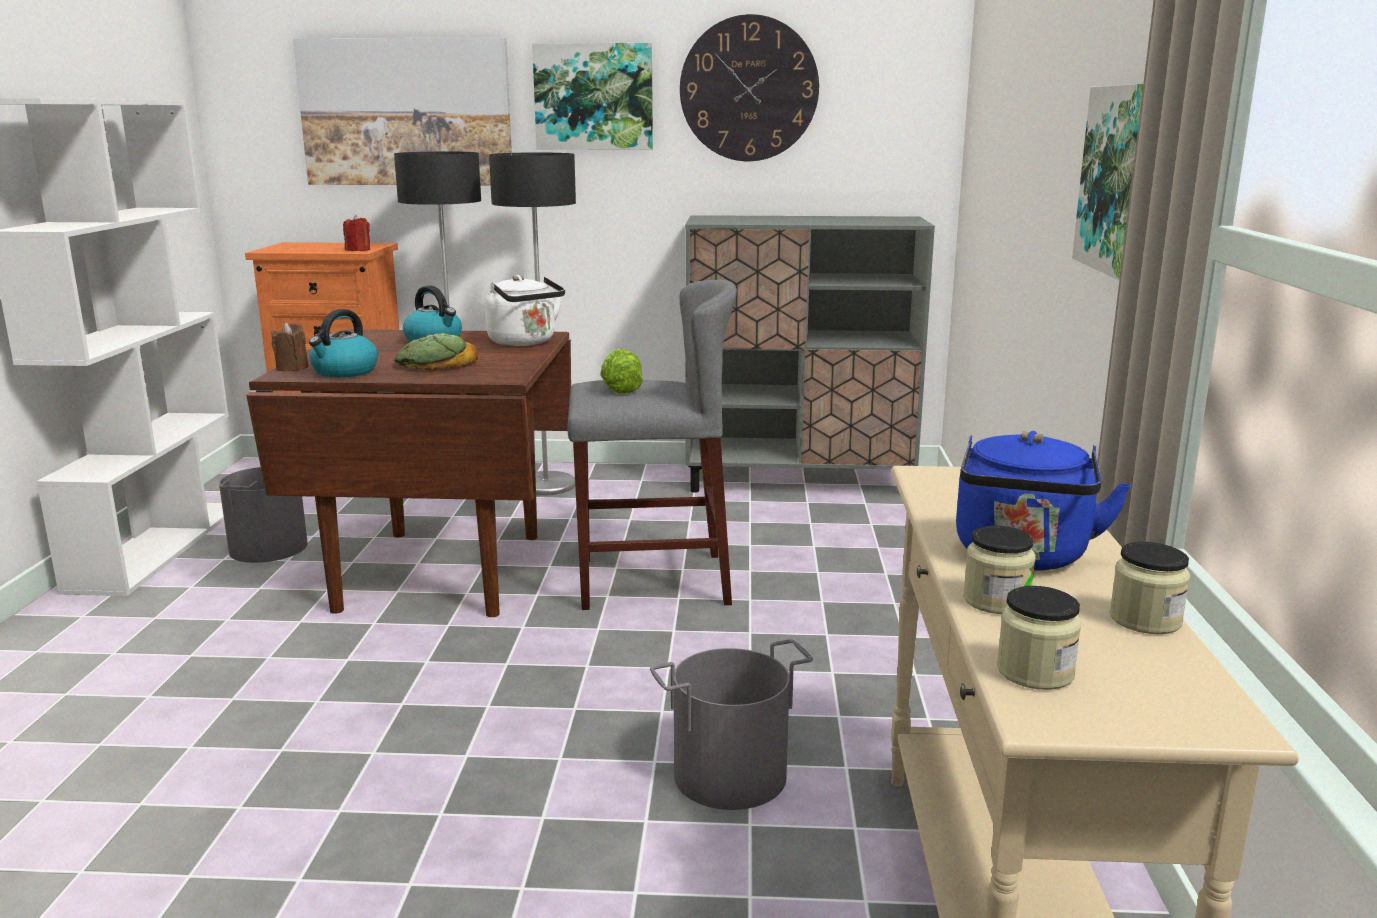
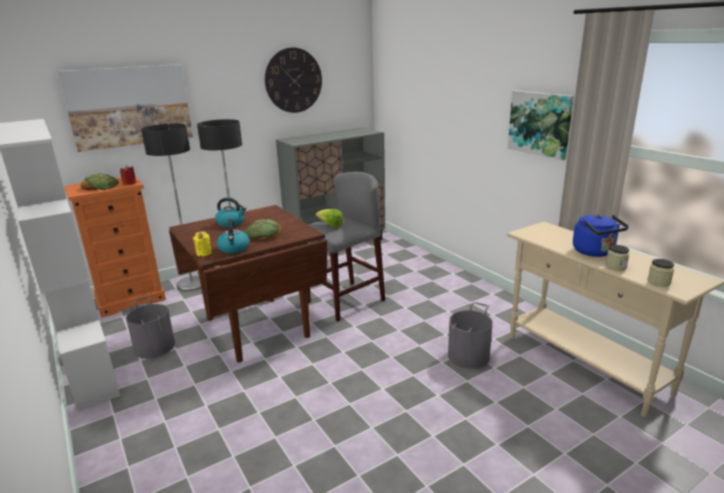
camera: 35 degrees left, 5 degrees up
brown candle [271,323,309,371] -> yellow candle [193,232,212,257]
white kettle [485,275,565,346] -> none
picture [532,43,653,150] -> none
jar [1109,542,1190,634] -> none
none -> bread [81,173,119,190]

